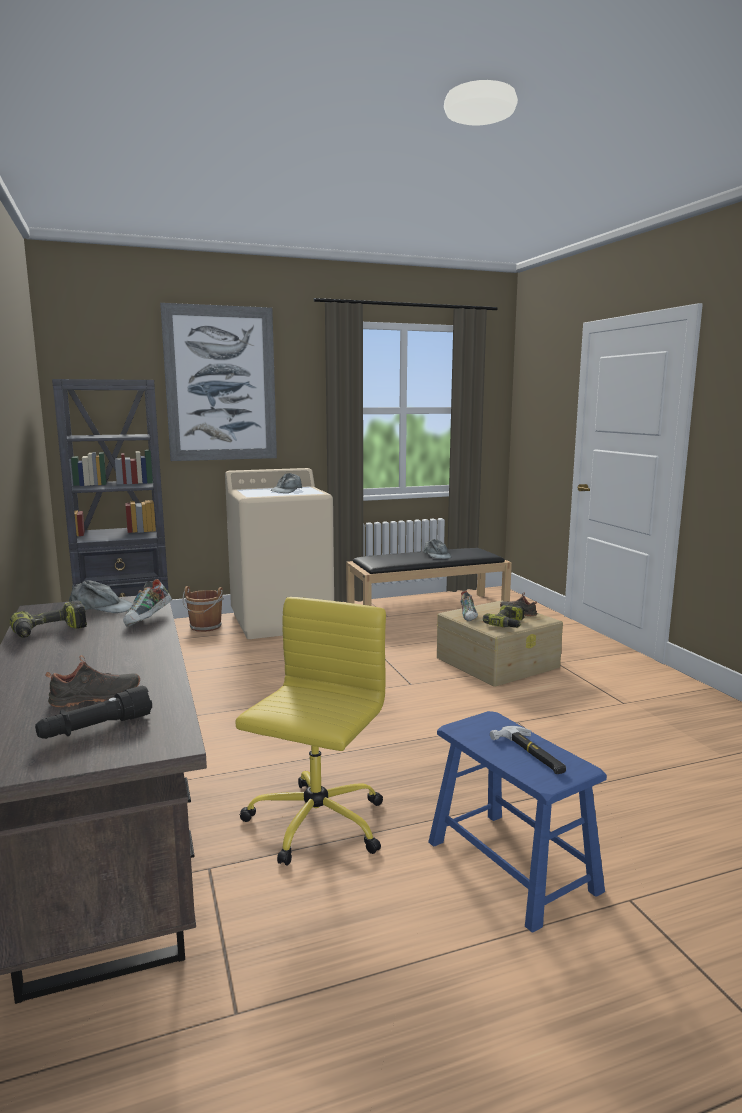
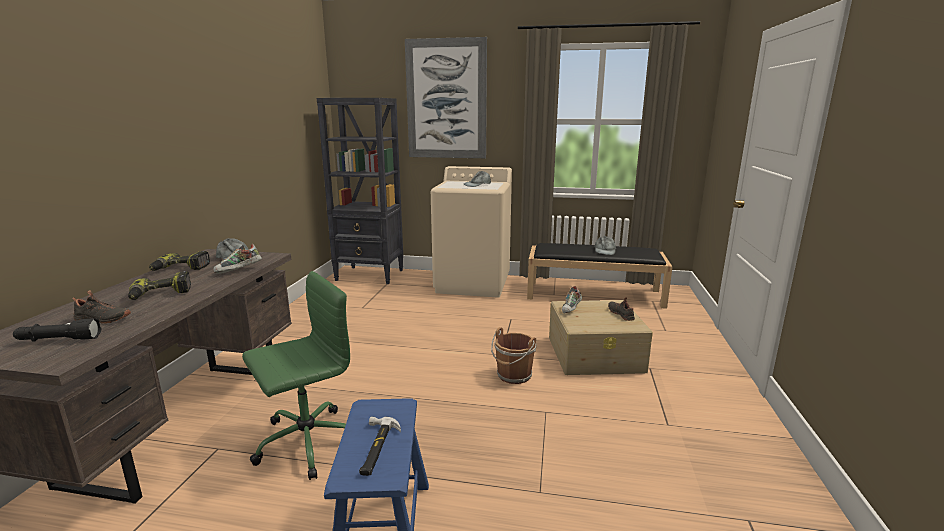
camera: 30 degrees right, 5 degrees up
brown bucket [183,586,224,632] -> brown bucket moved to [491,327,536,384]
yellow office chair [235,597,386,866] -> green office chair [242,271,350,480]
power drill [483,604,525,628] -> power drill moved to [128,271,191,300]

